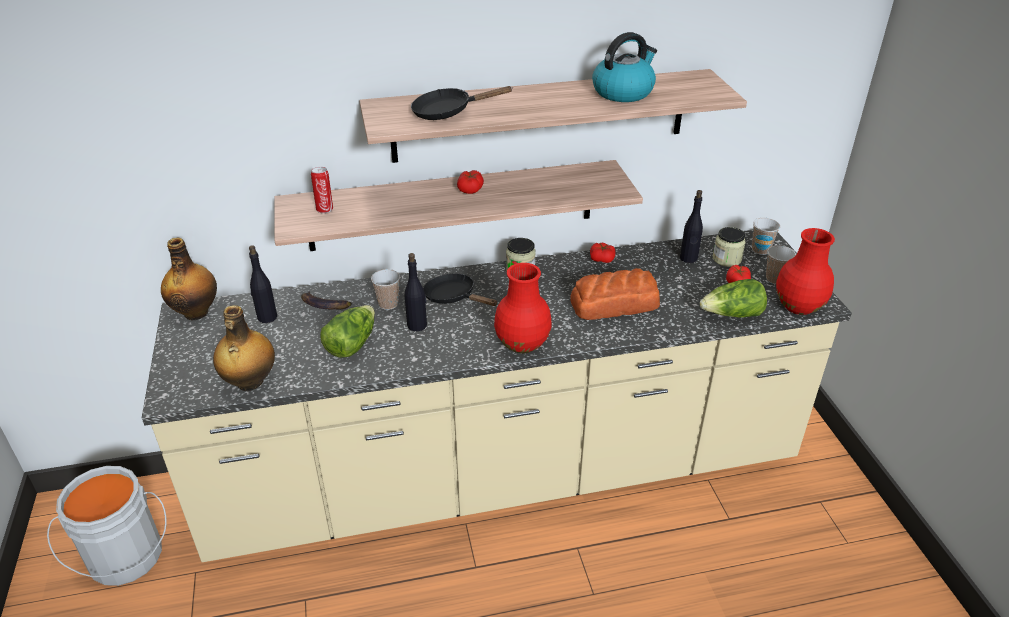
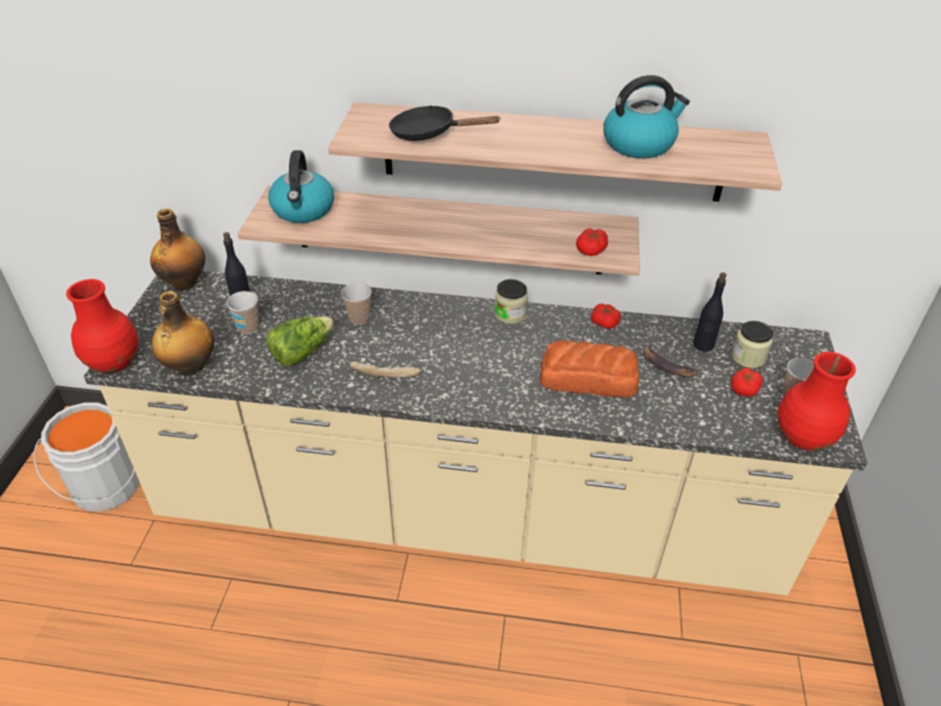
camera: 20 degrees right, 5 degrees up
banana [301,291,352,310] -> banana moved to [643,345,697,377]
can [311,167,333,213] -> kettle [268,150,334,223]
black bottle [404,253,427,331] -> none
black frying pan [423,274,498,306] -> none
tomato [457,170,484,194] -> tomato moved to [576,228,608,256]
red vase [494,263,552,354] -> red vase moved to [66,279,138,373]
lettuce [700,279,767,318] -> none
cup [752,218,780,255] -> cup moved to [226,291,259,334]
none -> bread [350,361,421,378]

